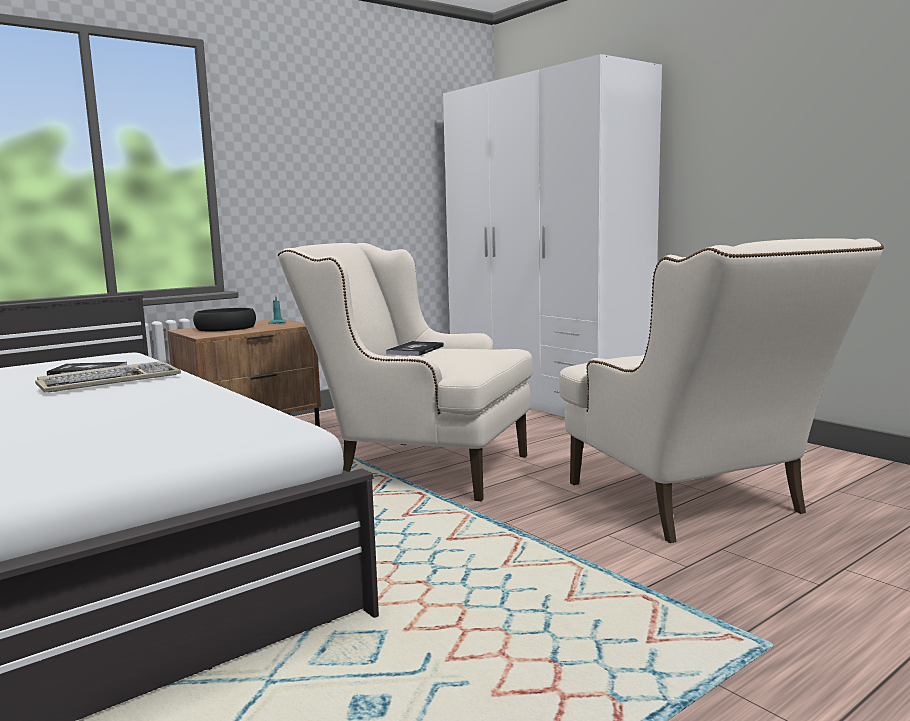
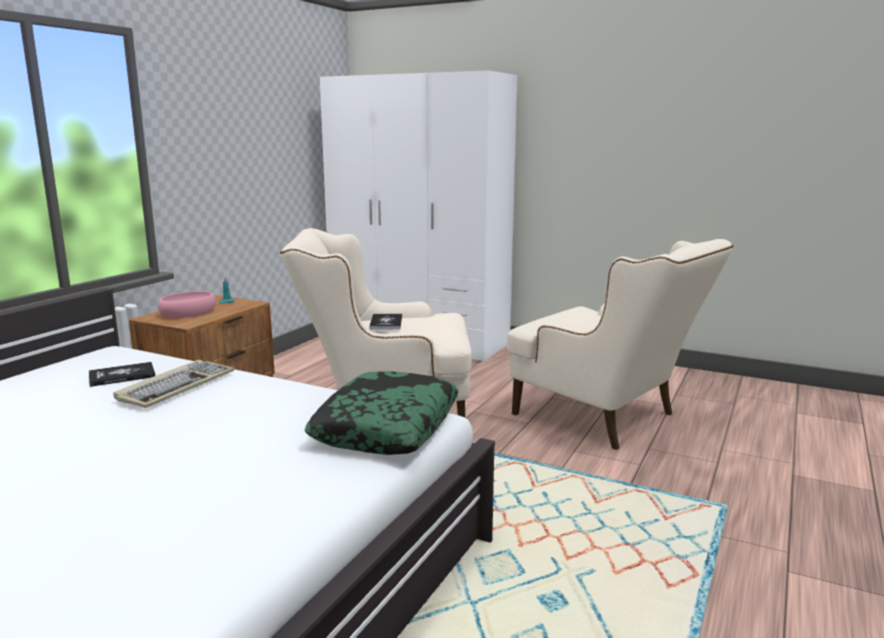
camera: 25 degrees left, 5 degrees up
black bowl [193,308,256,332] -> pink bowl [158,291,216,318]
none -> pillow [304,371,459,455]

